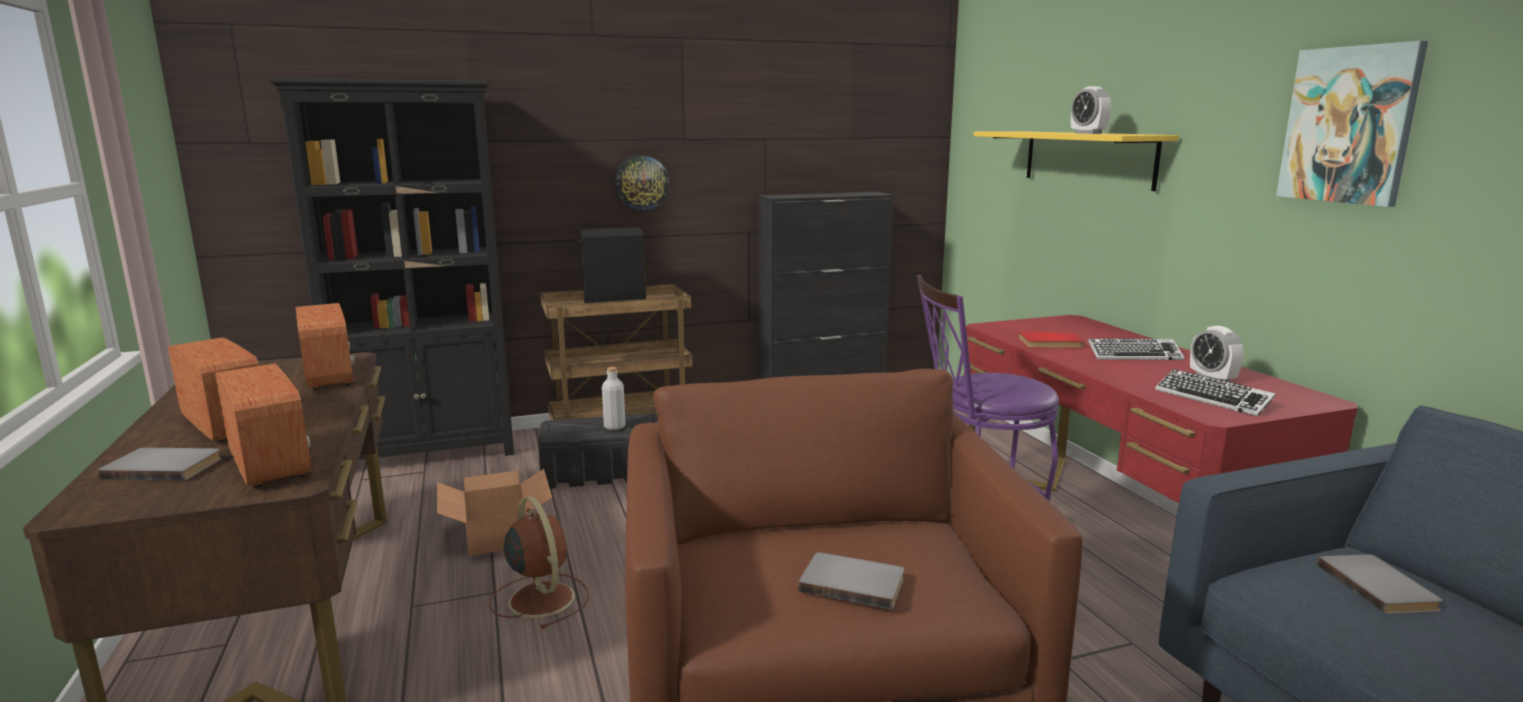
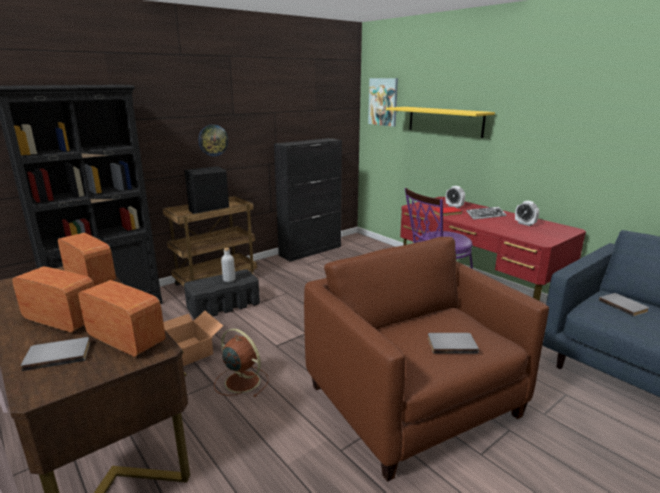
camera: 20 degrees left, 5 degrees up
alarm clock [1071,86,1111,134] -> alarm clock moved to [446,186,465,208]
keyboard [1155,369,1276,417] -> none
picture [1276,41,1428,207] -> picture moved to [368,78,398,127]

